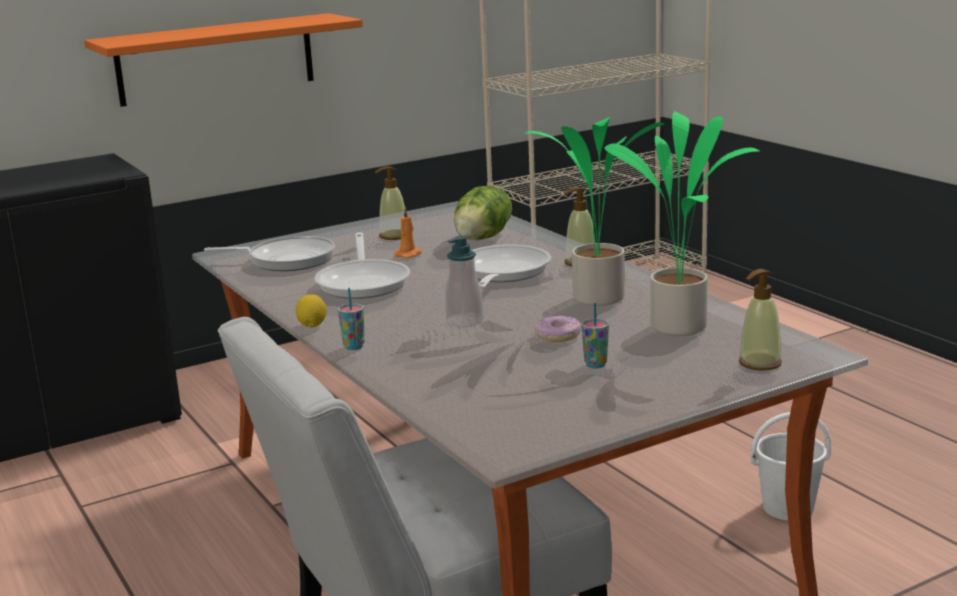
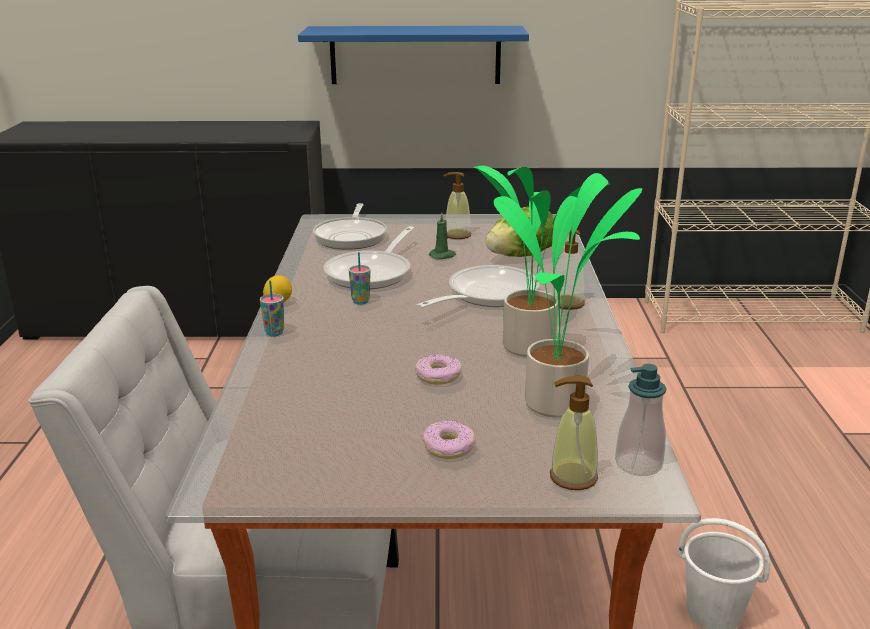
camera: 30 degrees right, 5 degrees up
orange shelf [84,13,363,107] -> blue shelf [298,26,529,84]
frying pan [204,236,335,271] -> frying pan turned 60 degrees clockwise [313,203,387,250]
orange candle [394,207,422,258] -> green candle [429,213,456,259]
soap dispenser [445,236,484,328] -> soap dispenser moved to [615,364,666,476]
cup [581,302,609,368] -> cup moved to [349,252,371,305]
none -> donut [422,420,475,459]

